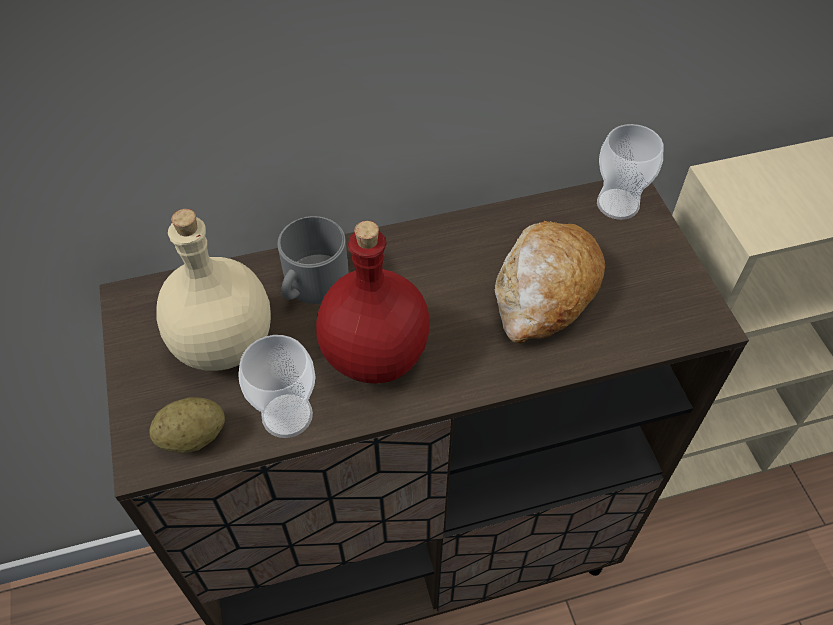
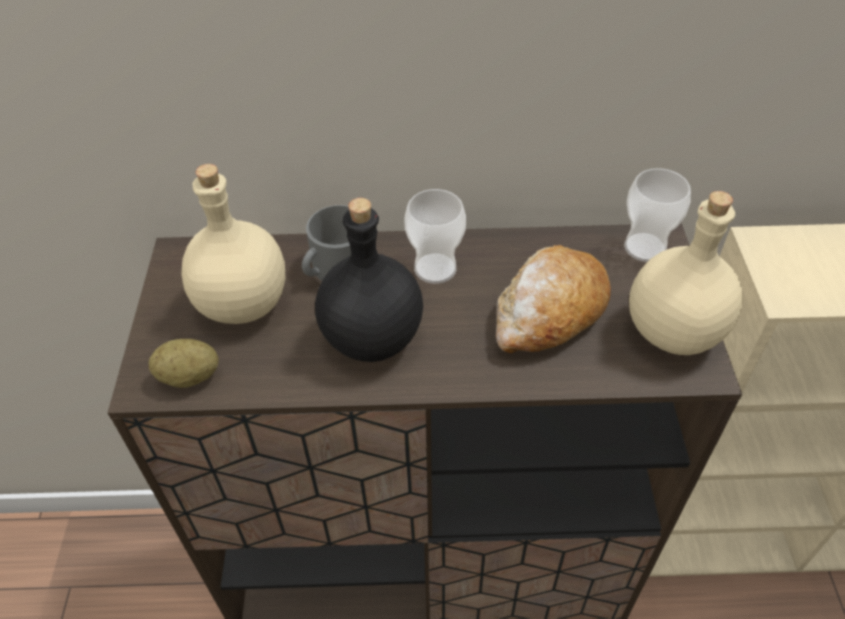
camera: 15 degrees right, 5 degrees down
cup [238,335,316,438] -> cup moved to [404,189,466,284]
red bottle [316,221,430,384] -> black bottle [315,198,423,362]
none -> beige bottle [629,191,743,355]

